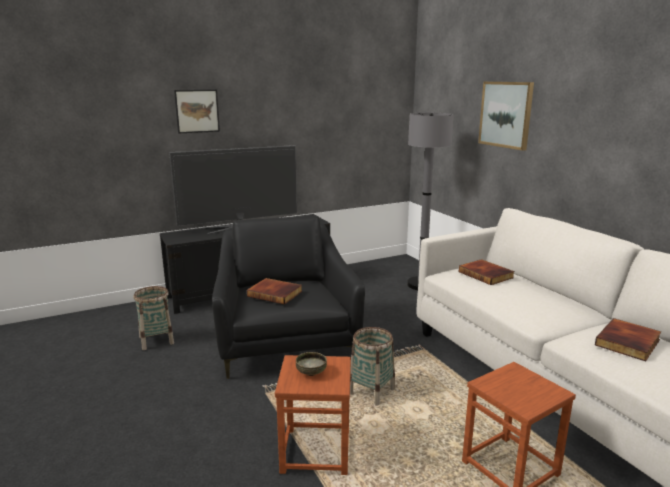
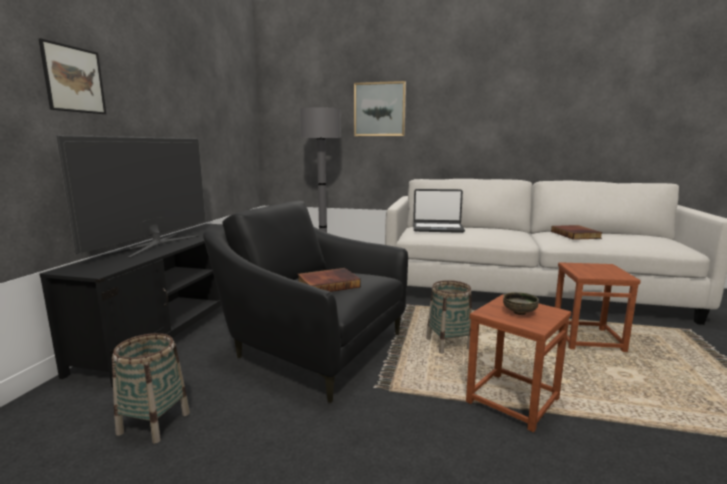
camera: 50 degrees left, 5 degrees down
book [459,259,515,285] -> laptop [413,189,465,233]

